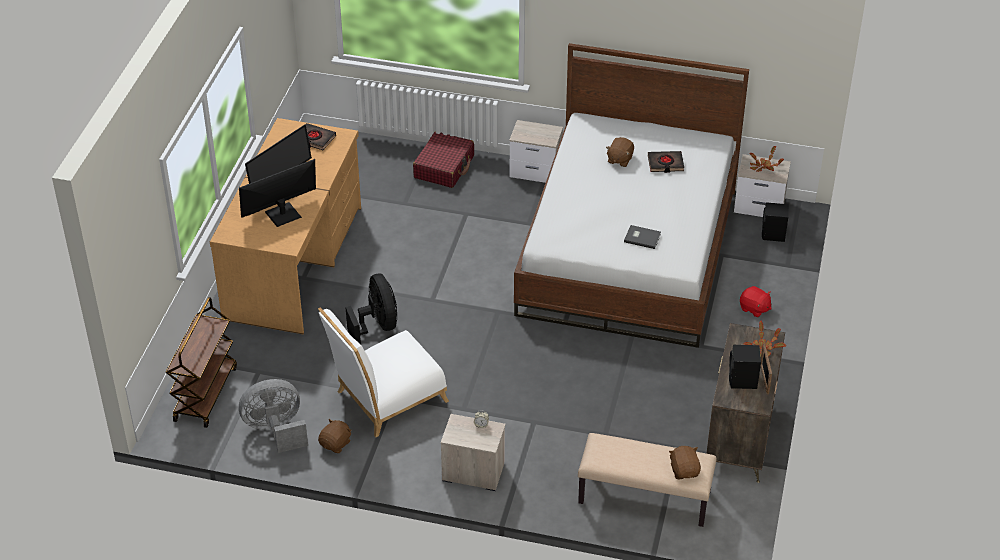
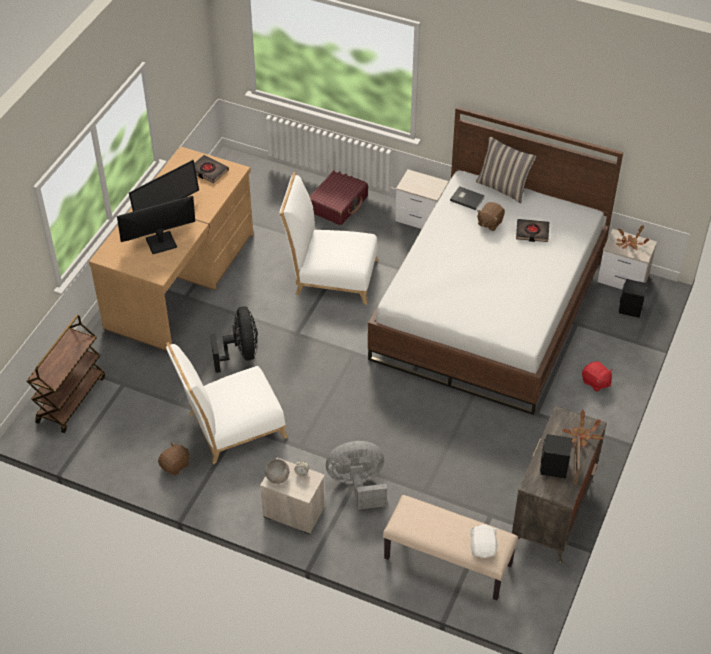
camera: 10 degrees right, 5 degrees up
grey fan [239,379,308,453] -> grey fan moved to [326,441,387,510]
grey book [624,225,661,249] -> grey book moved to [450,186,485,210]
brown plush toy [669,446,701,479] -> white plush toy [470,524,498,558]
none -> grey bowl [265,459,289,484]
none -> white chair [279,172,378,305]
none -> pillow [476,137,536,203]

